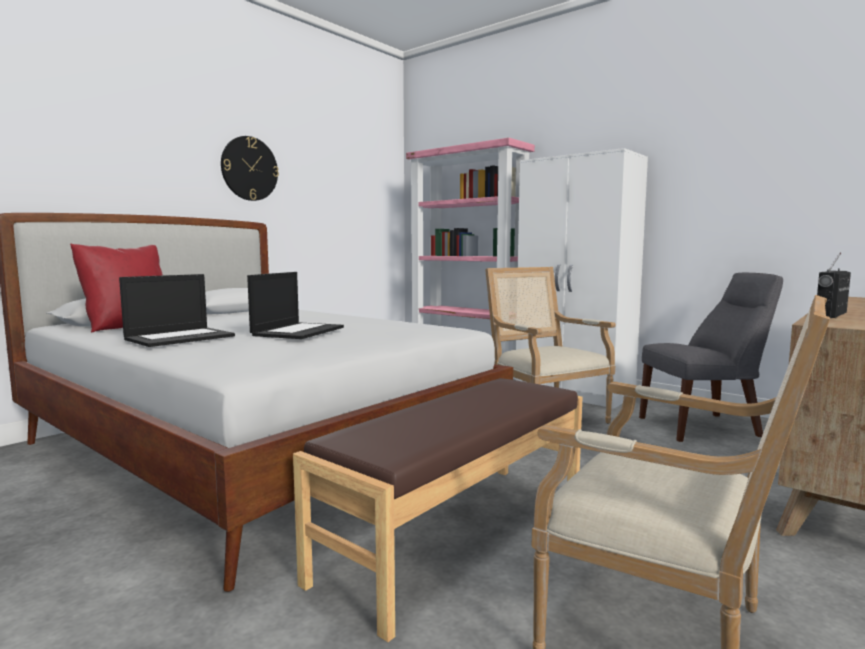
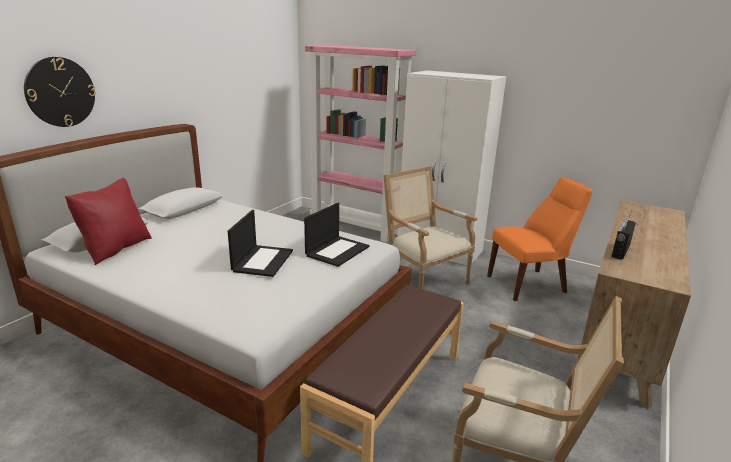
camera: 10 degrees left, 15 degrees up
laptop [119,274,235,347] -> laptop moved to [304,203,369,267]
wall clock [221,136,279,201] -> wall clock moved to [24,57,96,127]
grey chair [639,273,783,442] -> orange chair [487,177,593,301]

